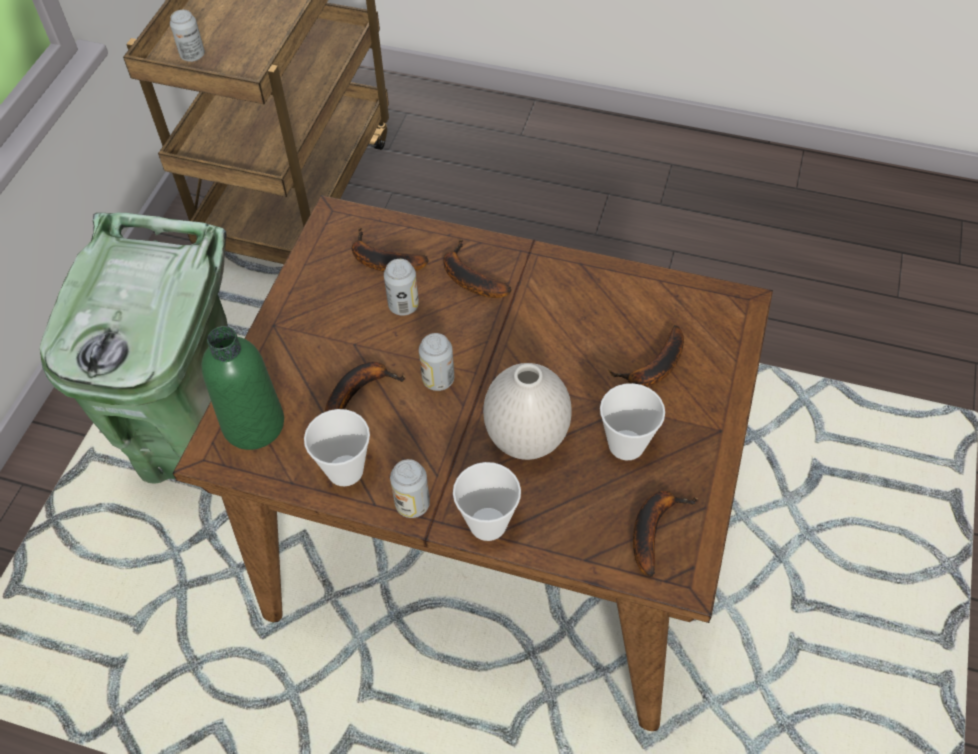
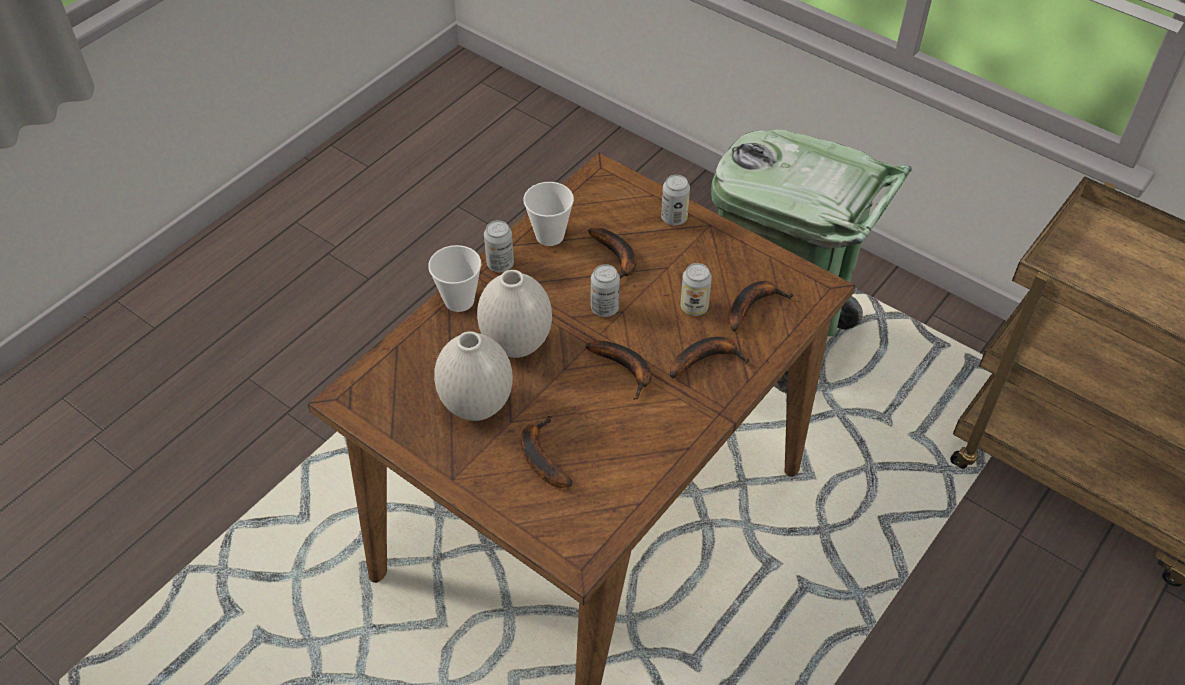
camera: 110 degrees right, 5 degrees down
can [170,10,205,62] -> can moved to [661,175,690,225]
green bottle [202,326,284,450] -> none
cup [600,383,665,460] -> white vase [434,331,513,421]
banana [633,491,698,577] -> banana moved to [586,341,652,400]

